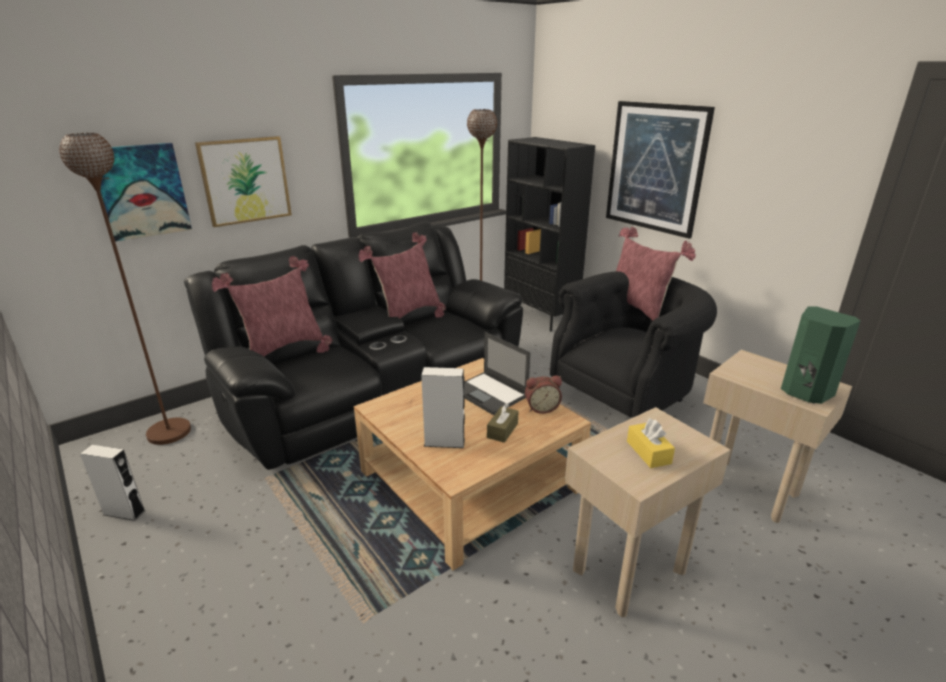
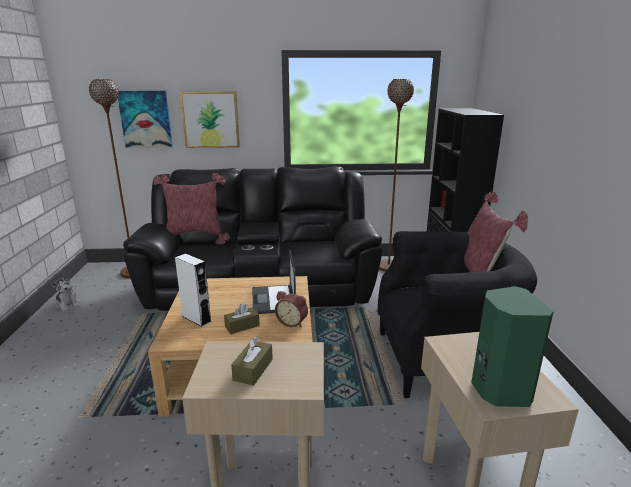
camera: 35 degrees right, 5 degrees down
white speaker [80,445,145,521] -> plush toy [50,274,80,312]
red pillow [359,232,446,319] -> none
picture [606,101,715,239] -> none
yellow tissue box [627,418,675,468] -> brown tissue box [231,336,273,386]

